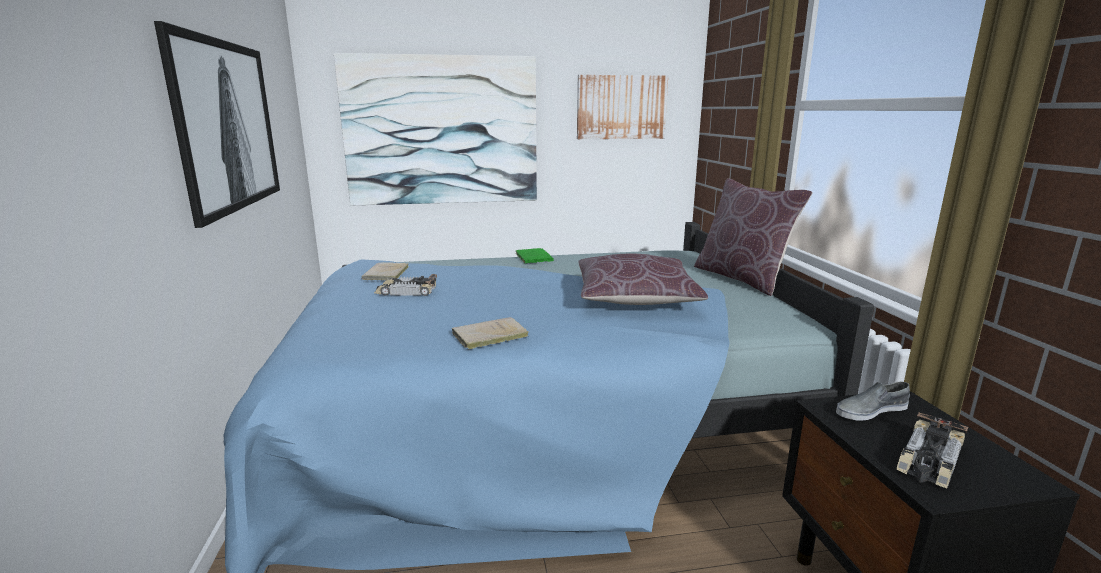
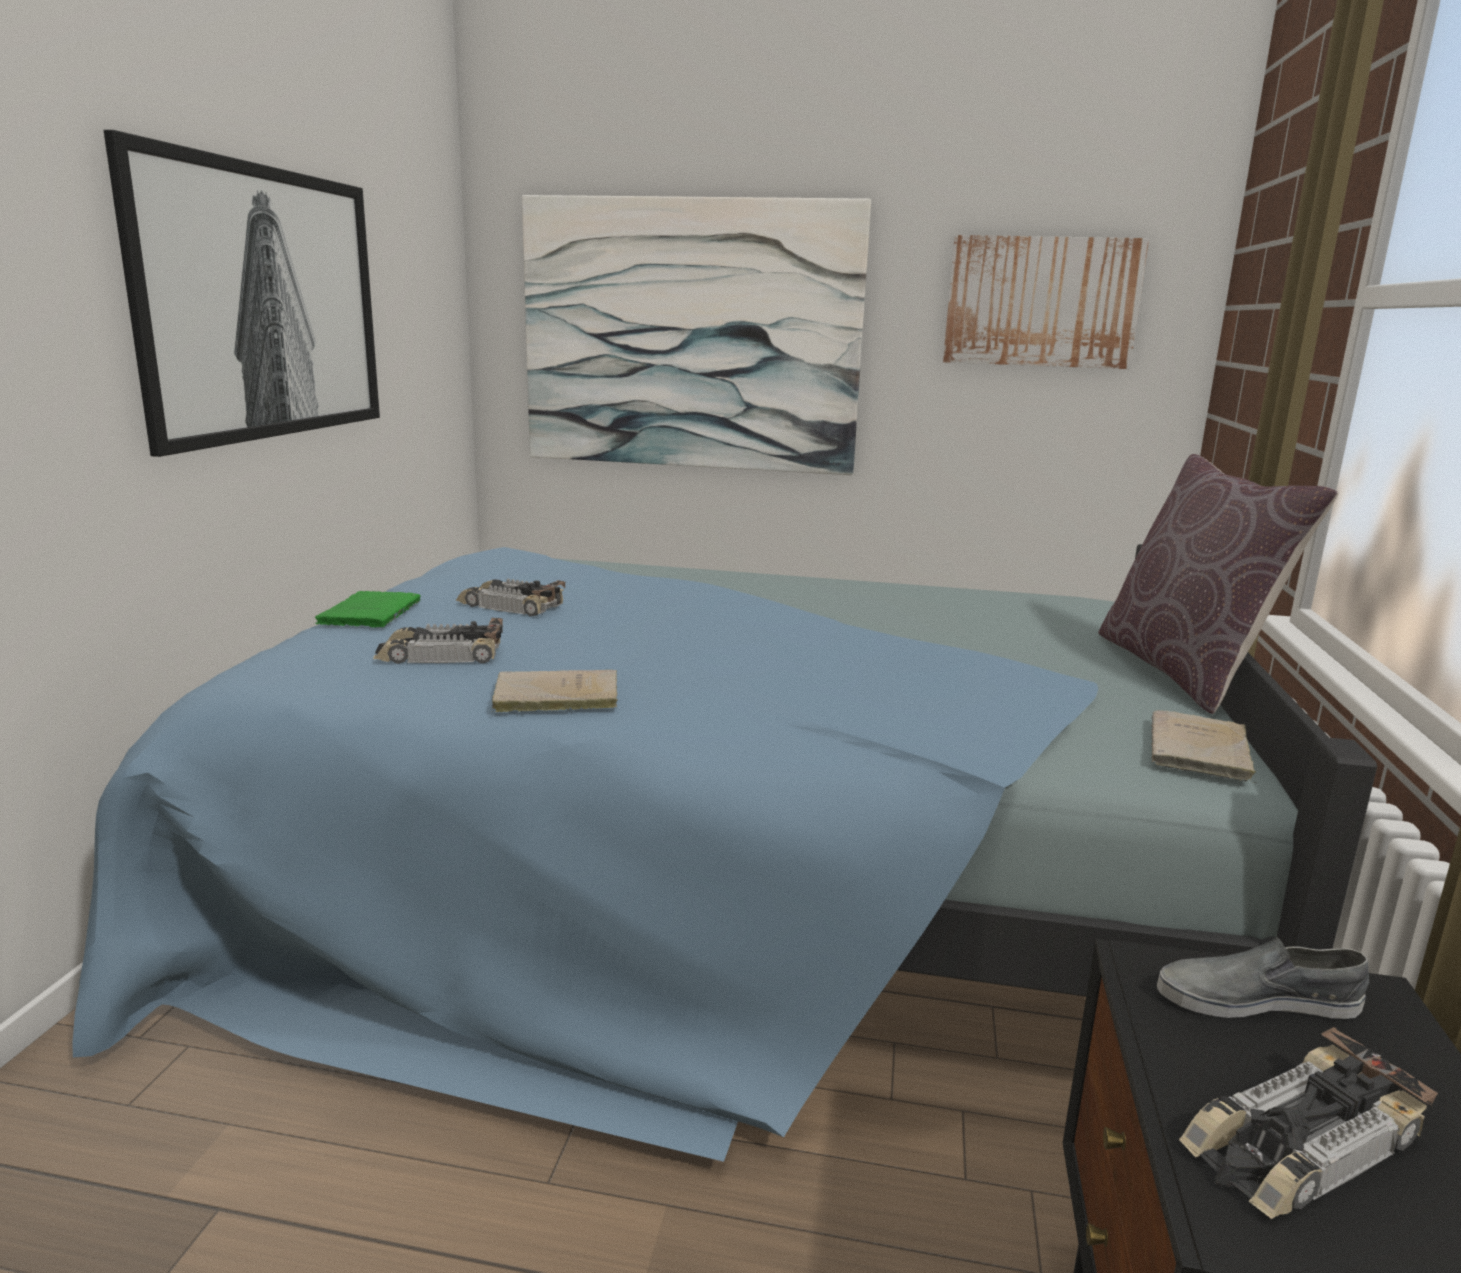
camera: 20 degrees right, 0 degrees up
beige book [361,262,409,280] -> beige book moved to [1151,710,1256,783]
green book [515,248,554,263] -> green book moved to [315,591,421,628]
brown pillow [578,254,708,305] -> none
none -> toy car [373,618,503,664]

